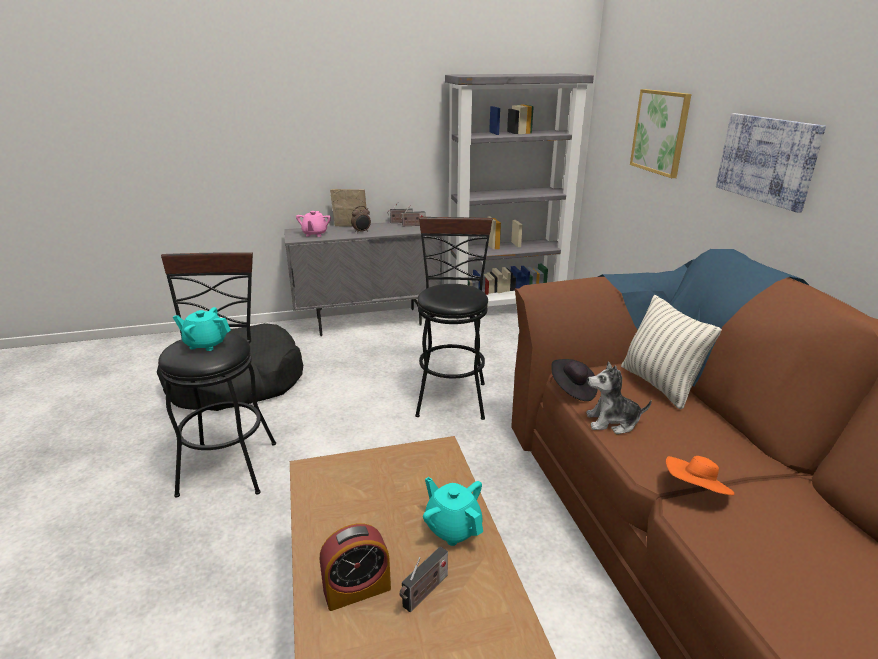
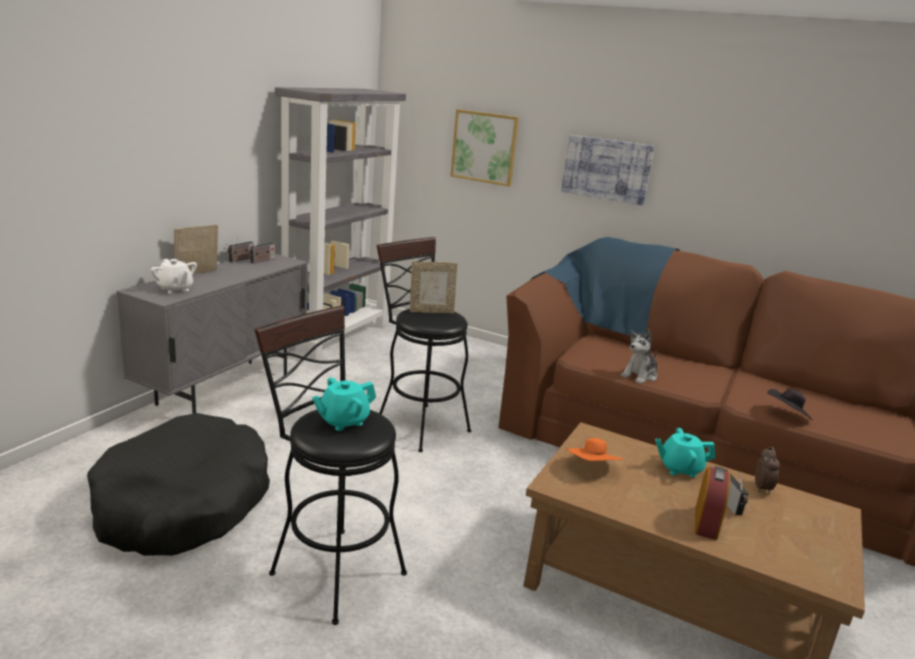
camera: 50 degrees left, 5 degrees down
pink teapot [296,211,331,237] -> white teapot [151,259,197,294]
alarm clock [351,206,371,233] -> alarm clock moved to [755,447,780,495]
black hat [551,359,598,401] -> black hat moved to [767,388,813,420]
pillow [621,295,722,410] -> none
orange hat [666,456,734,495] -> orange hat moved to [566,438,623,461]
none -> picture frame [410,261,458,313]

